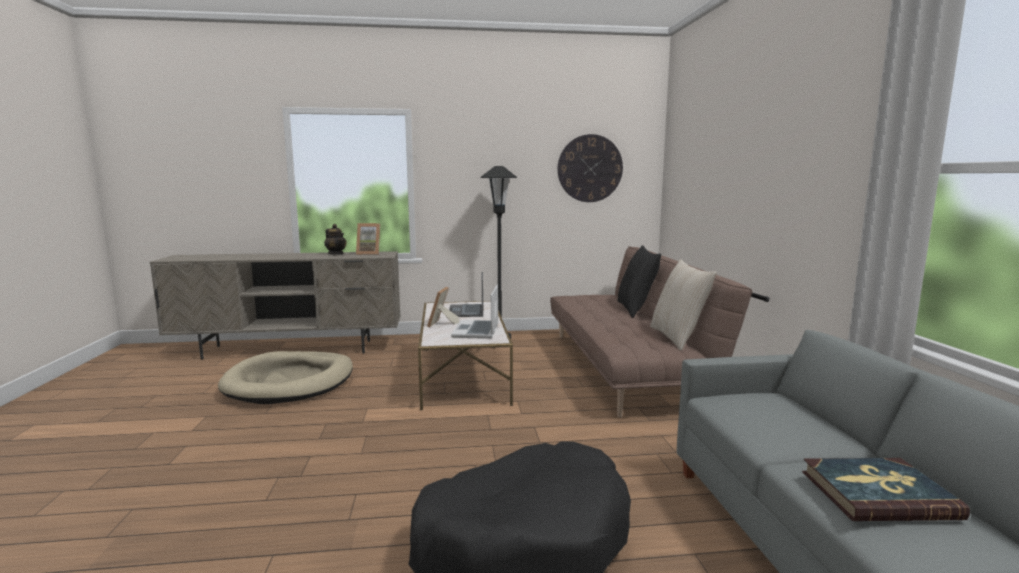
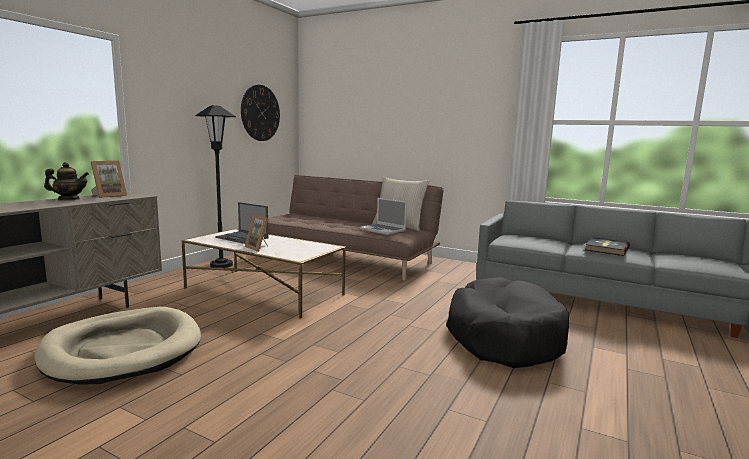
camera: 55 degrees left, 0 degrees up
laptop [451,285,498,339] -> laptop moved to [360,198,407,235]
black pillow [617,245,661,318] -> none

